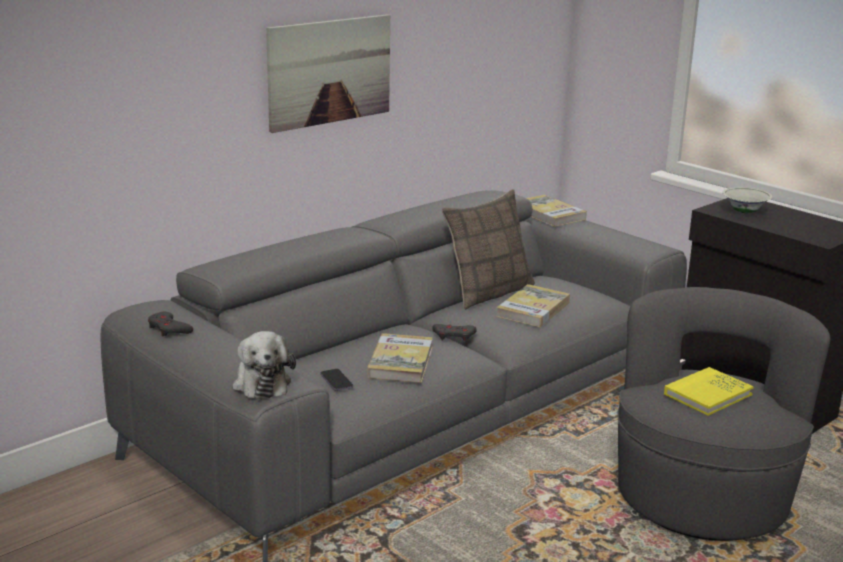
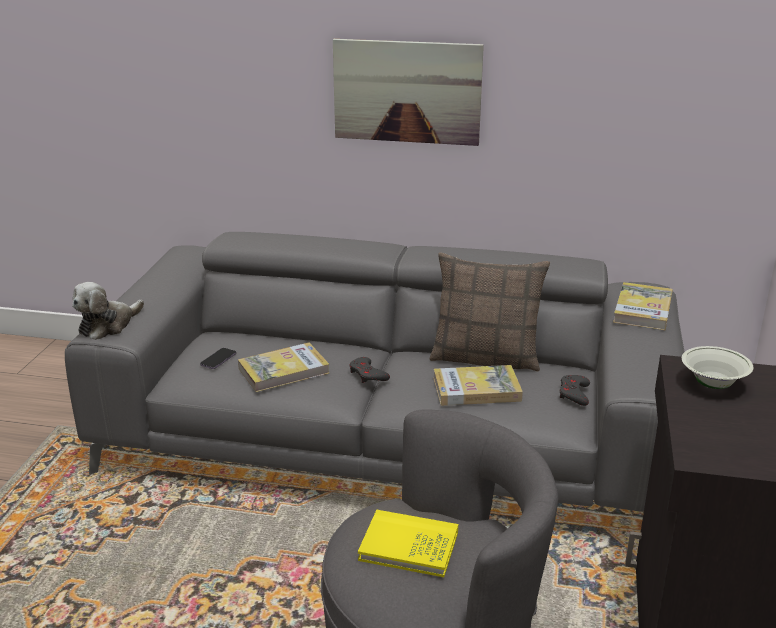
camera: 55 degrees right, 5 degrees up
grey game controller [148,312,193,337] -> grey game controller moved to [560,375,590,406]

